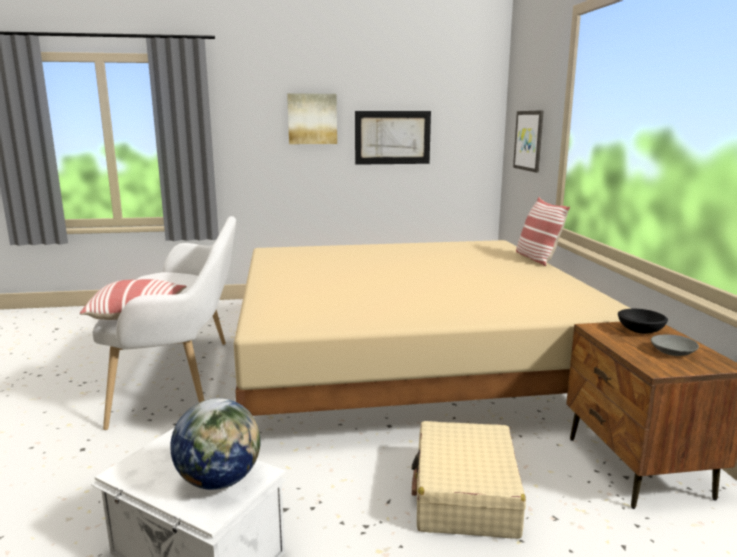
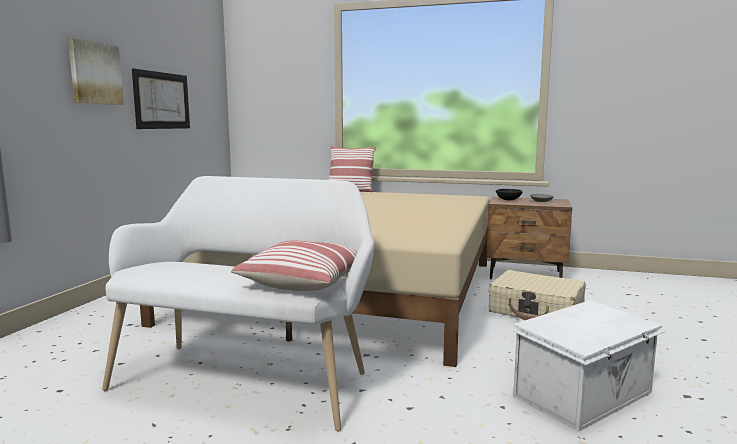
camera: 65 degrees left, 5 degrees down
globe [170,398,261,490] -> none
picture [513,110,544,173] -> none

